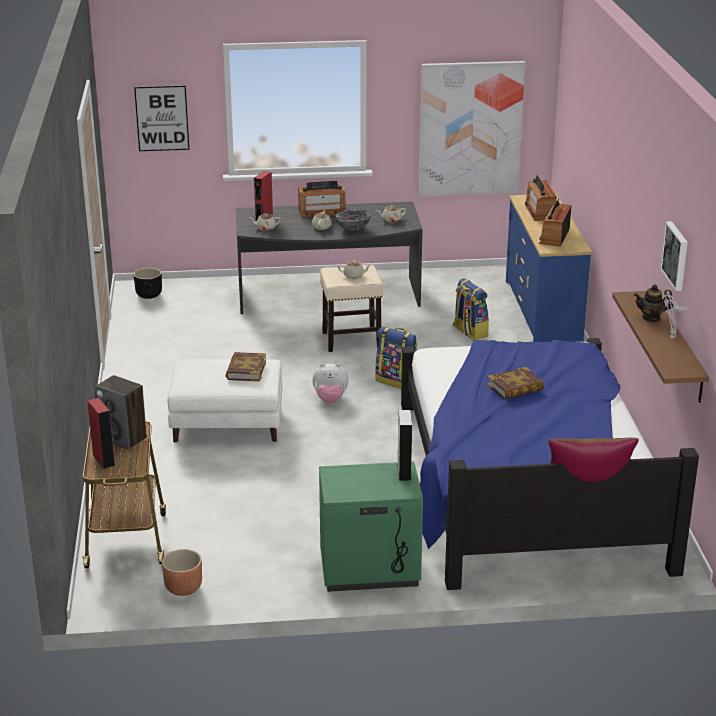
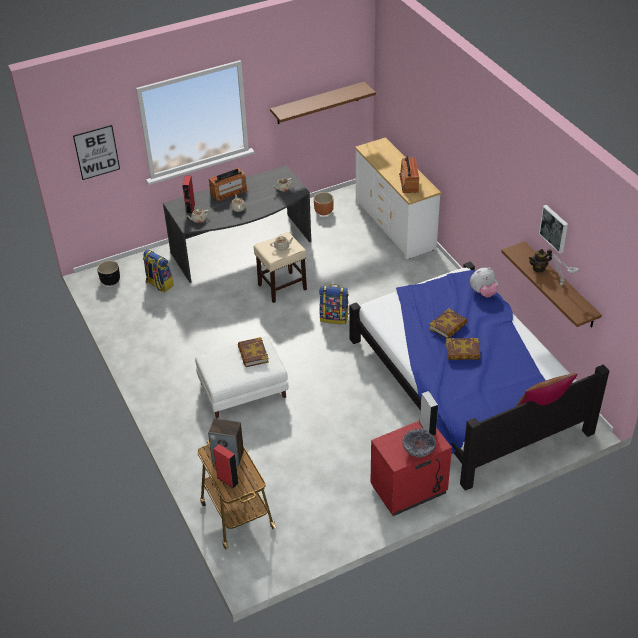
camera: 20 degrees left, 15 degrees up
brown planter [162,549,202,596] -> brown planter moved to [314,192,334,215]
plush toy [312,364,348,403] -> plush toy moved to [470,267,498,297]
green nightstand [319,462,423,592] -> red nightstand [370,420,452,516]
bowl [335,209,371,231] -> bowl moved to [402,428,436,457]
picture [419,61,526,196] -> brown shelf [270,81,376,124]
backpack [453,278,489,340] -> backpack moved to [143,250,174,293]
blue dresser [506,194,592,342] -> white dresser [355,137,441,259]
radio [525,175,557,221] -> none
none -> book [446,338,480,360]

